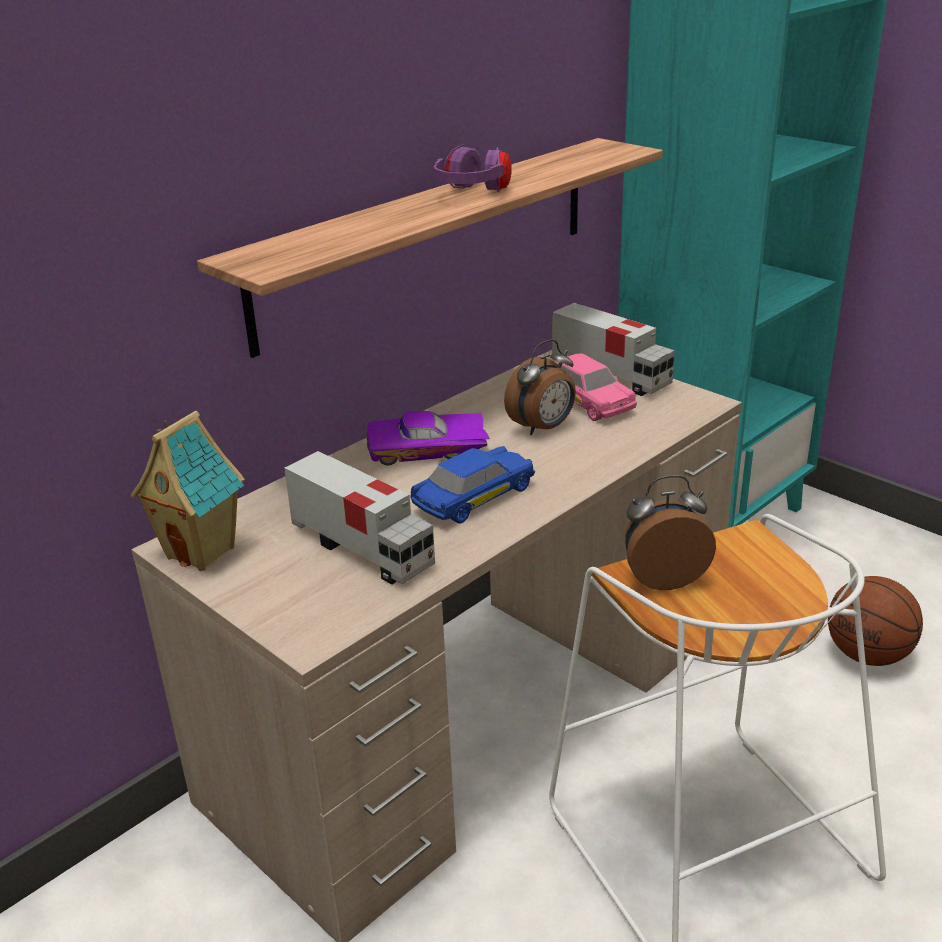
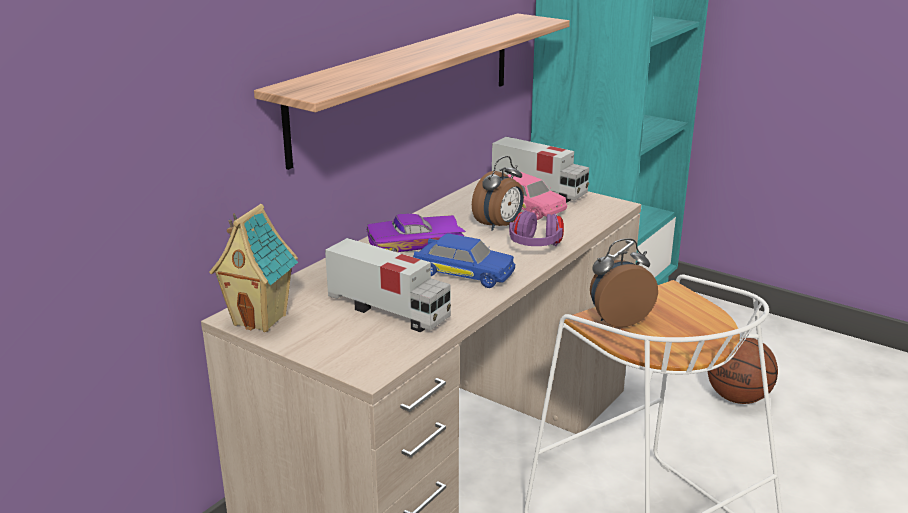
camera: 10 degrees left, 5 degrees down
blue toy car [411,446,535,524] -> blue toy car turned 75 degrees clockwise [413,233,515,288]
purple headphones [434,145,512,192] -> purple headphones moved to [509,210,564,246]

